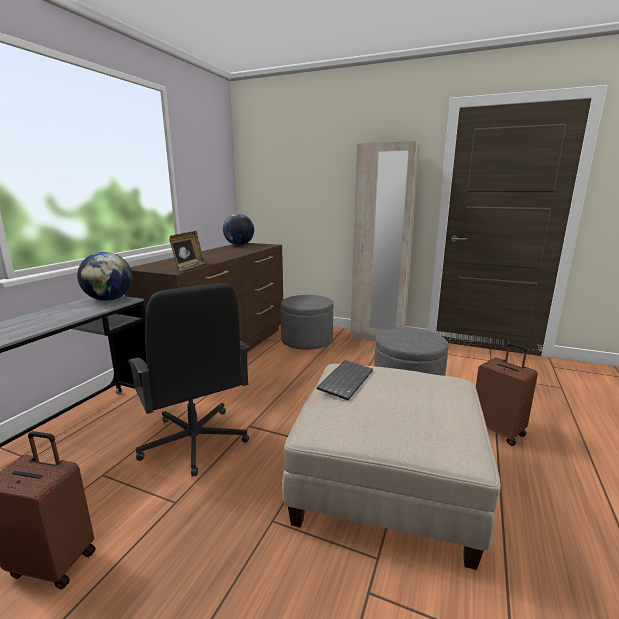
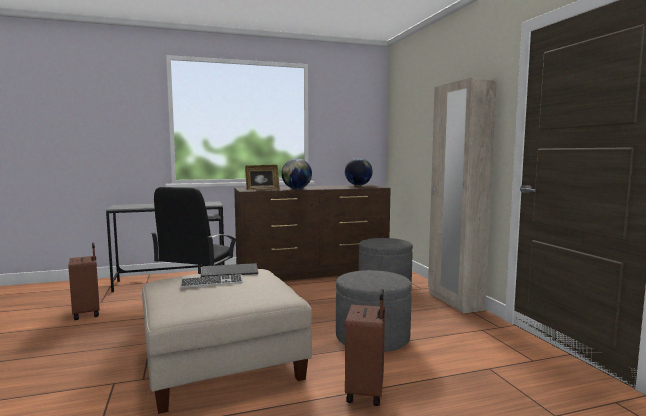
camera: 50 degrees right, 10 degrees down
globe [77,252,133,301] -> globe moved to [281,158,312,189]
none -> keyboard [180,274,243,288]

